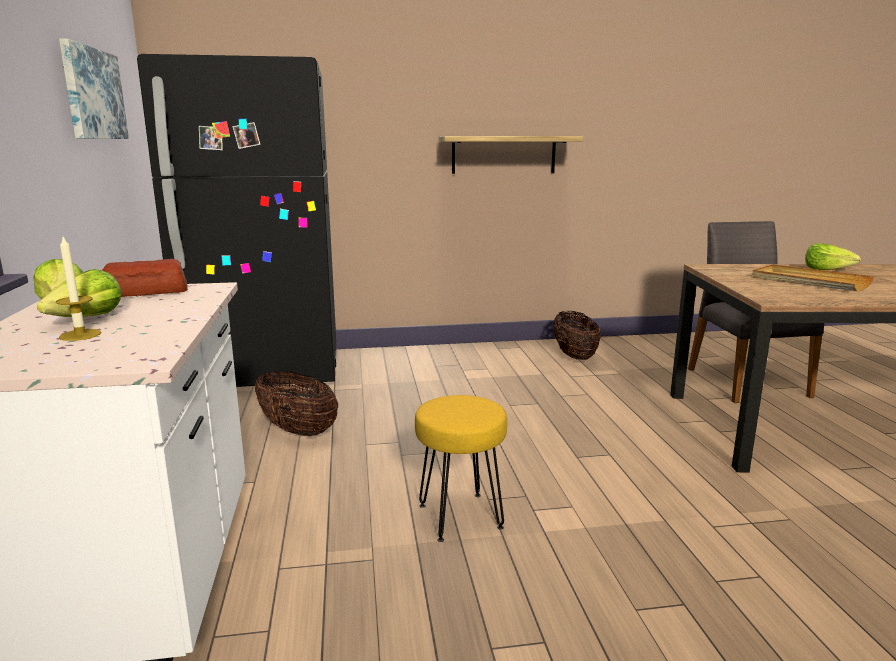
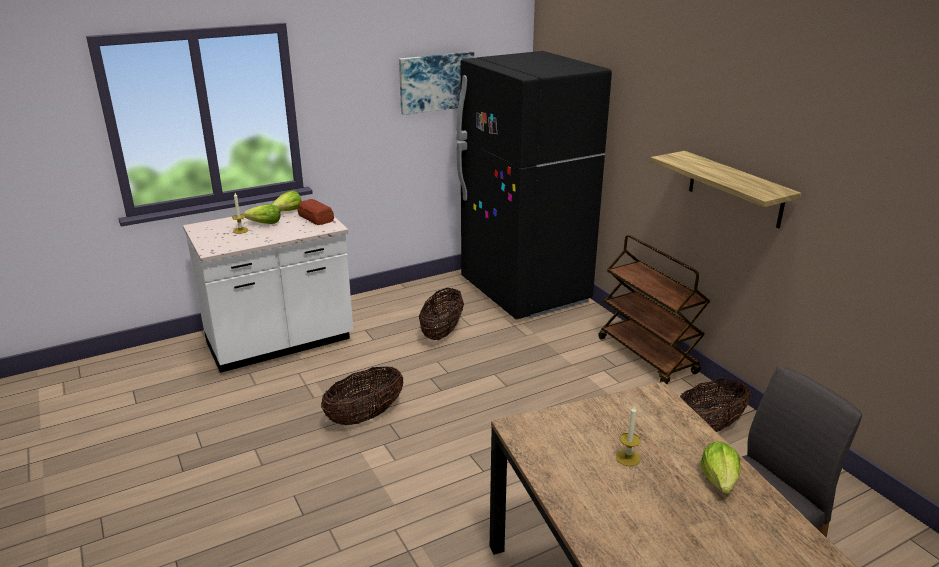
camera: 70 degrees right, 10 degrees up
yellow stool [415,395,507,542] -> basket [321,366,403,425]
beige tray [752,264,874,291] -> candle [616,405,641,466]
none -> brown cart [598,235,710,384]

